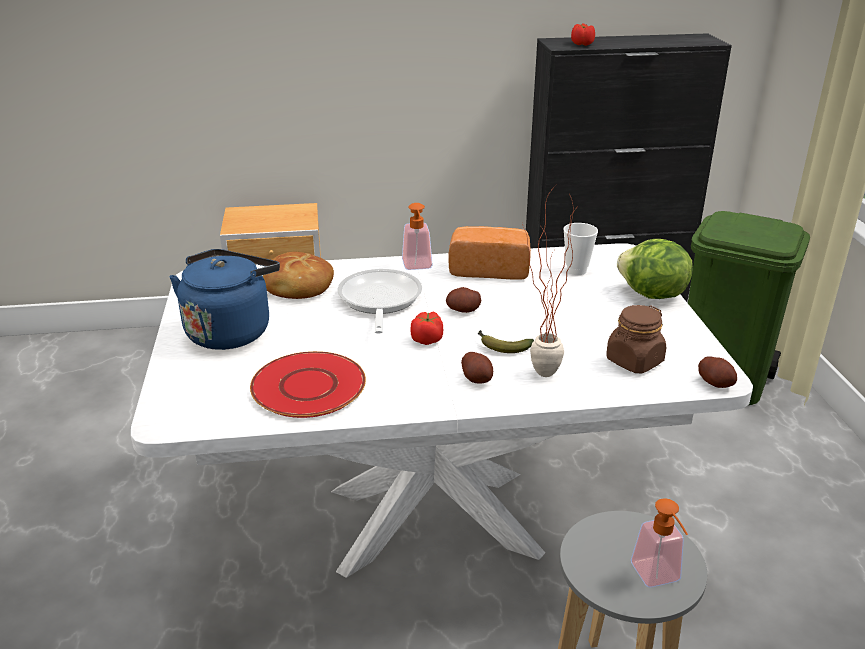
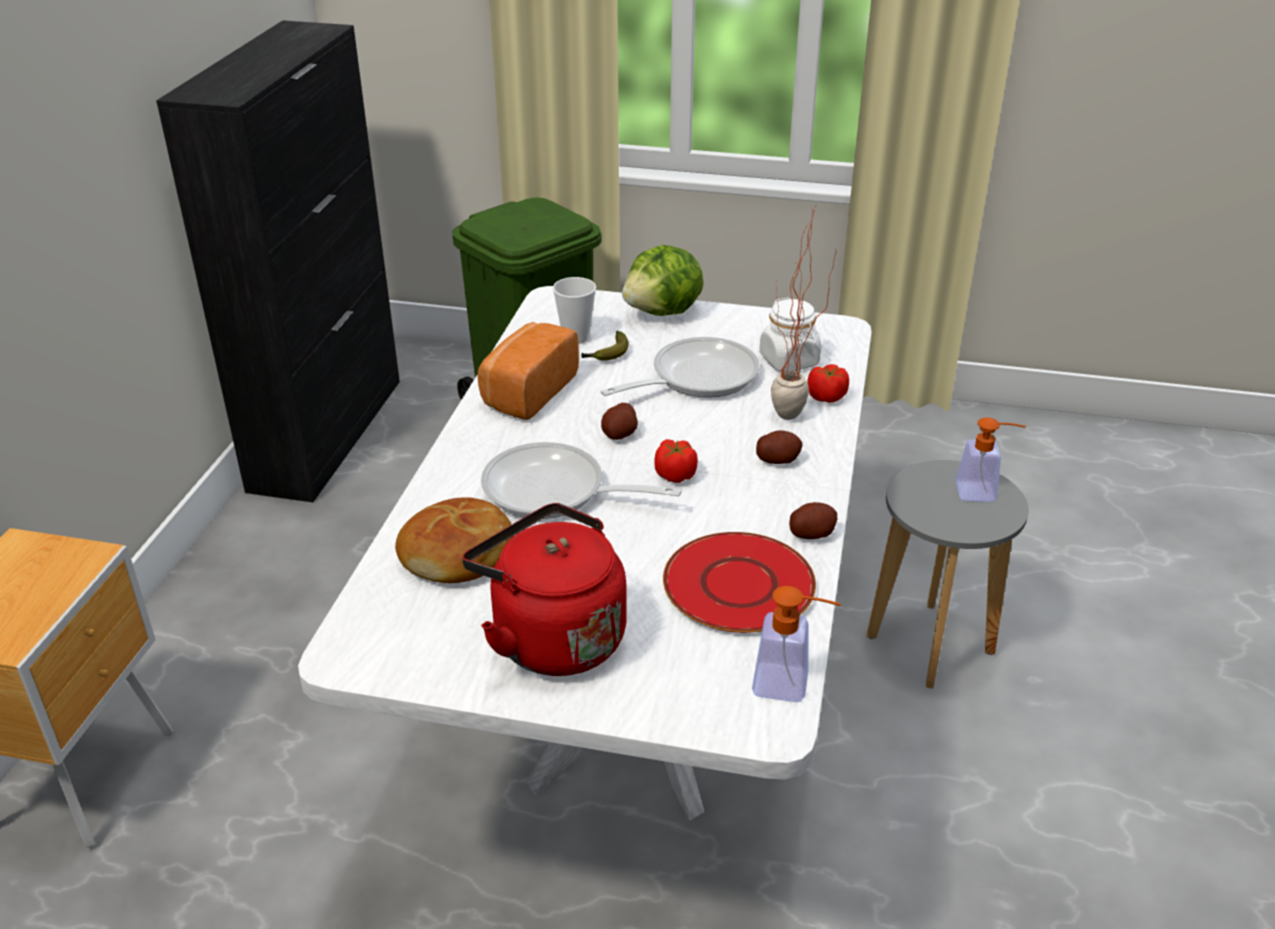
camera: 70 degrees left, 5 degrees up
blue kettle [169,249,280,350] -> red kettle [462,503,627,676]
soap dispenser [402,203,433,270] -> soap dispenser moved to [752,586,841,702]
banana [477,330,534,353] -> banana moved to [581,331,629,361]
tomato [571,24,595,46] -> tomato moved to [807,364,849,403]
brown jar [606,305,667,373] -> white jar [759,298,821,371]
potato [698,356,737,388] -> potato moved to [789,502,837,539]
none -> frying pan [600,337,759,398]

